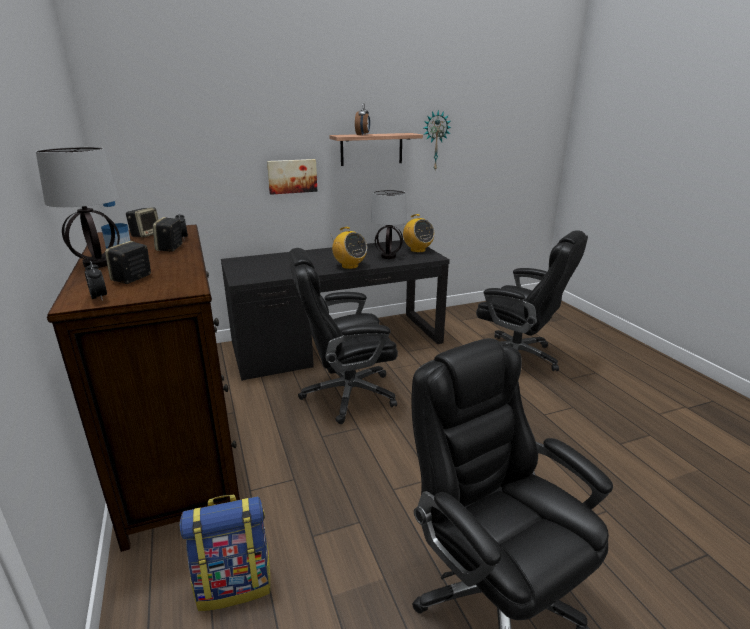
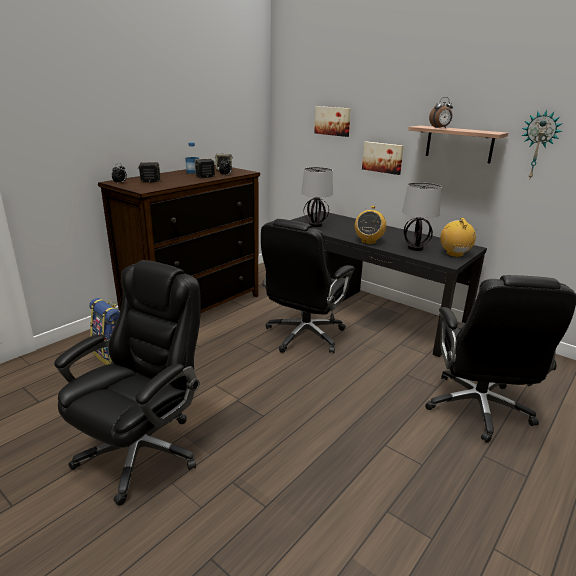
camera: 60 degrees right, 0 degrees up
table lamp [36,147,120,268] -> table lamp moved to [301,167,333,227]
black office chair [288,248,398,424] -> black office chair turned 105 degrees counterclockwise [261,219,355,353]
radio [403,214,435,253] -> radio turned 150 degrees clockwise [440,218,477,257]
none -> picture [314,106,351,137]

